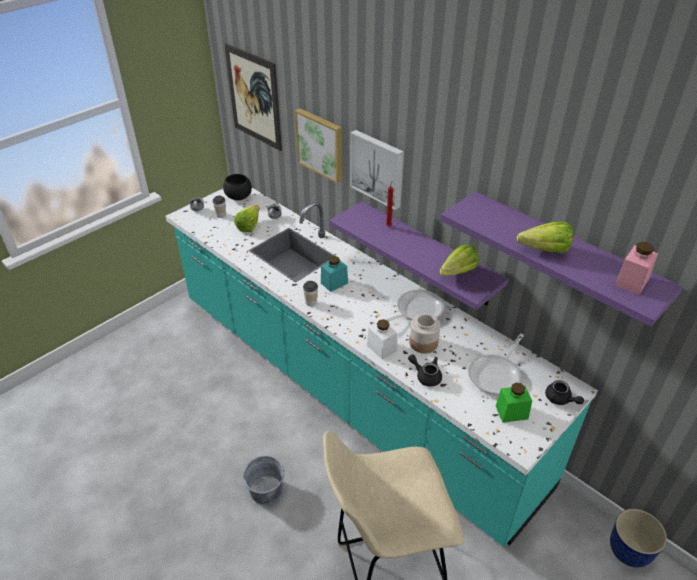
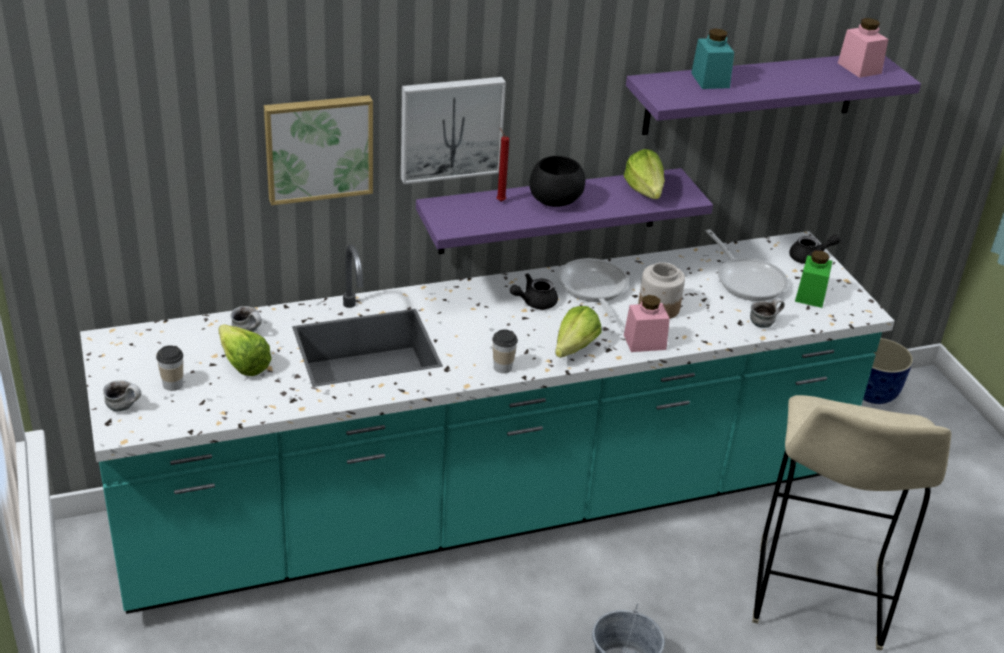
camera: 65 degrees left, 5 degrees down
black bowl [223,174,252,200] -> black bowl moved to [529,156,585,207]
picture [224,43,282,151] -> none
turquoise jar [321,256,348,292] -> turquoise jar moved to [691,28,734,89]
white jar [367,319,397,360] -> pink jar [624,295,670,352]
black teapot [408,354,442,387] -> black teapot moved to [510,273,558,309]
lettuce [517,222,573,254] -> lettuce moved to [555,306,602,358]
none -> mug [750,298,785,328]

